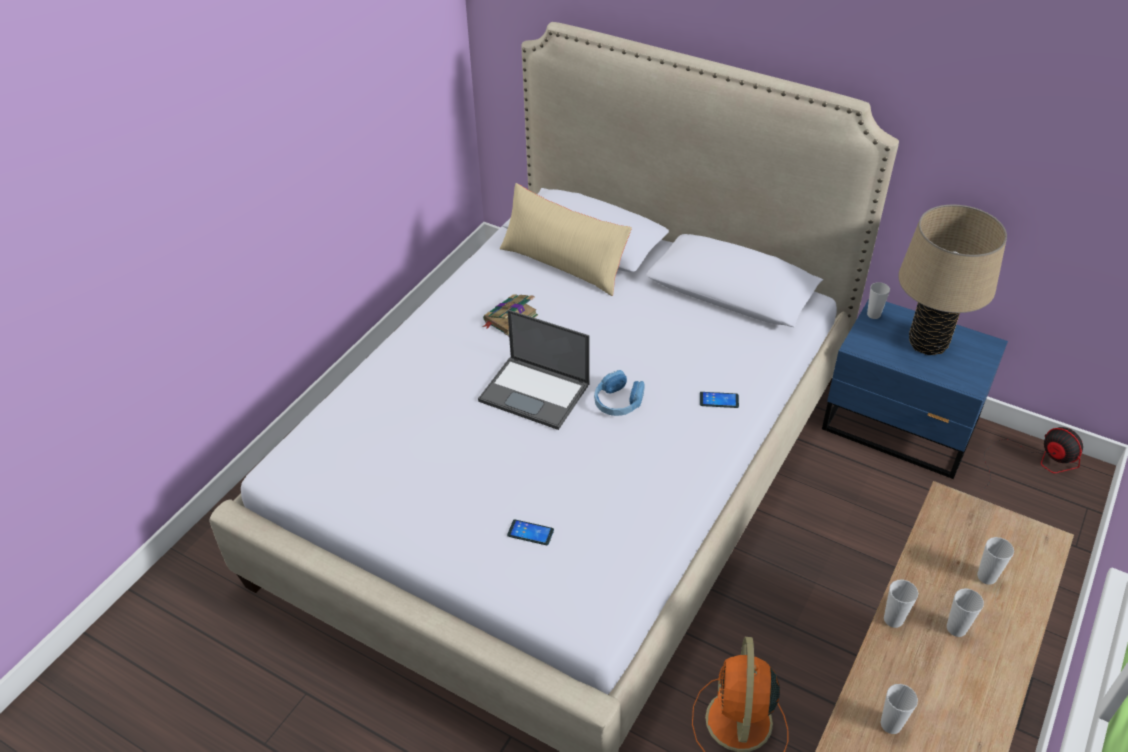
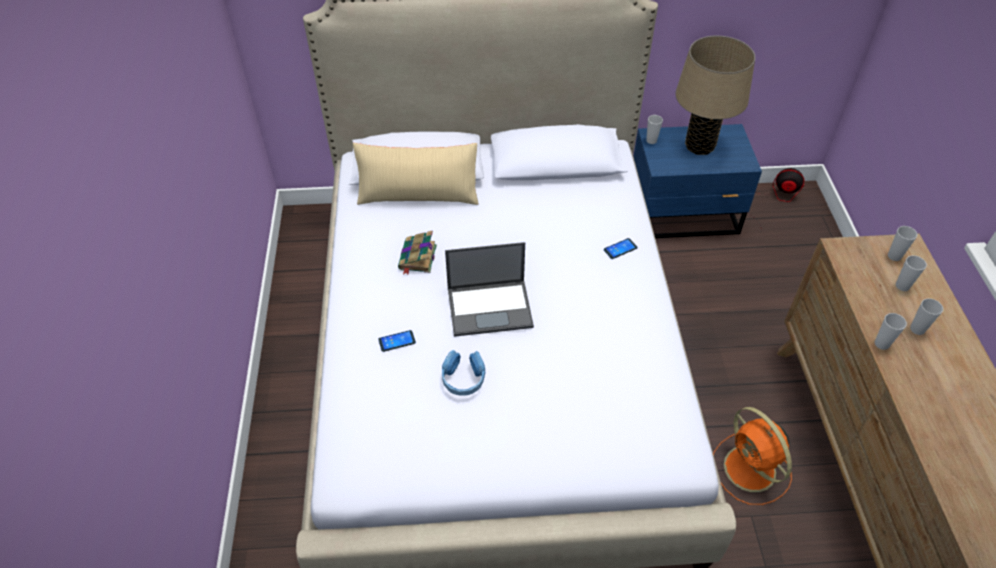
camera: 35 degrees left, 5 degrees up
phone [507,519,554,545] -> phone moved to [378,330,416,352]
blue headphones [594,370,645,416] -> blue headphones moved to [442,350,485,396]
cup [880,684,918,734] -> cup moved to [888,226,918,261]

